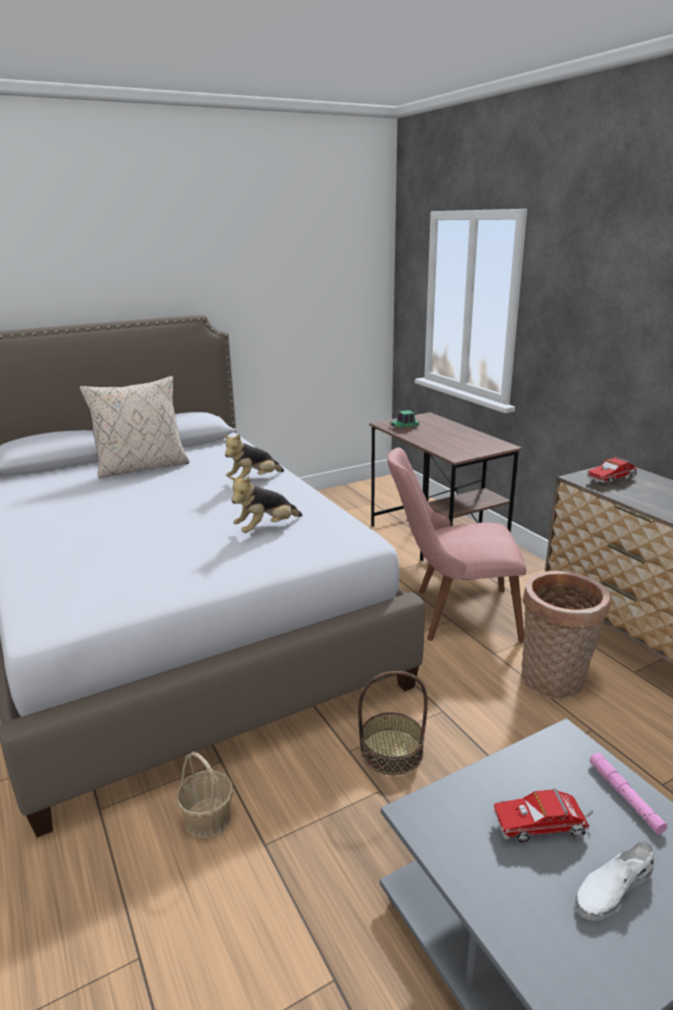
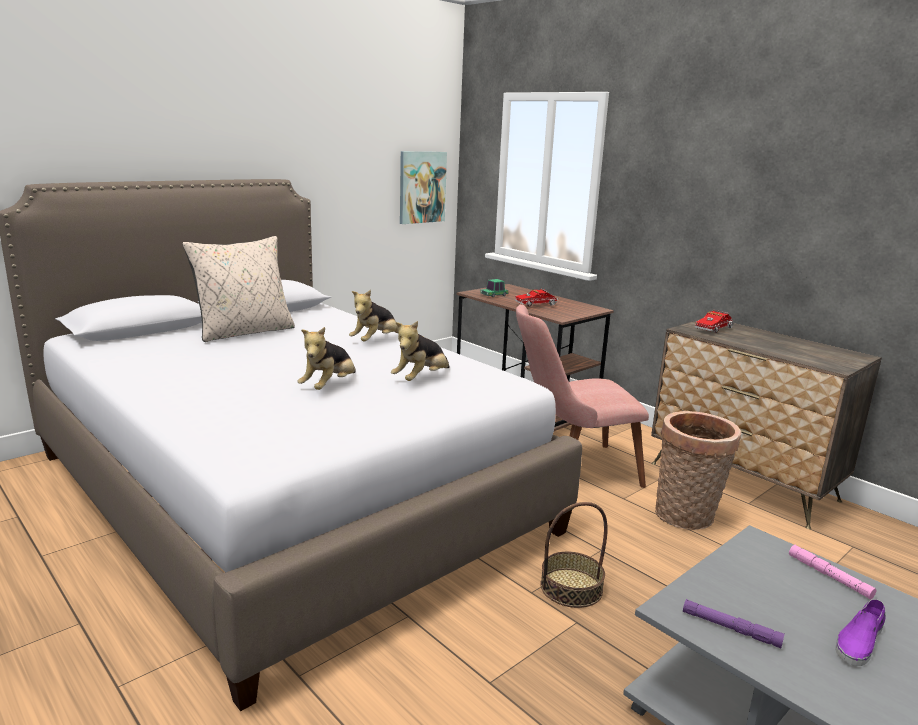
camera: 15 degrees left, 5 degrees down
basket [176,752,233,838] -> none
toy truck [493,788,593,843] -> toy truck moved to [515,288,558,307]
white shoe [575,841,654,921] -> purple shoe [836,599,886,666]
none -> plush toy [297,327,356,390]
none -> picture [400,151,447,224]
none -> purple flashlight [683,599,784,648]

